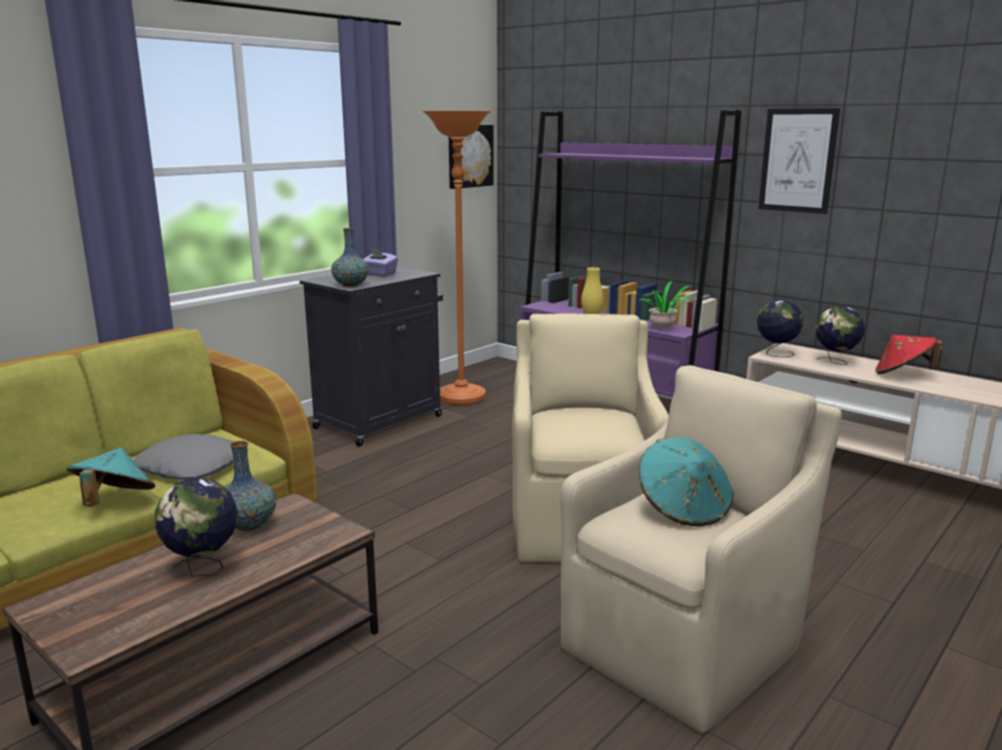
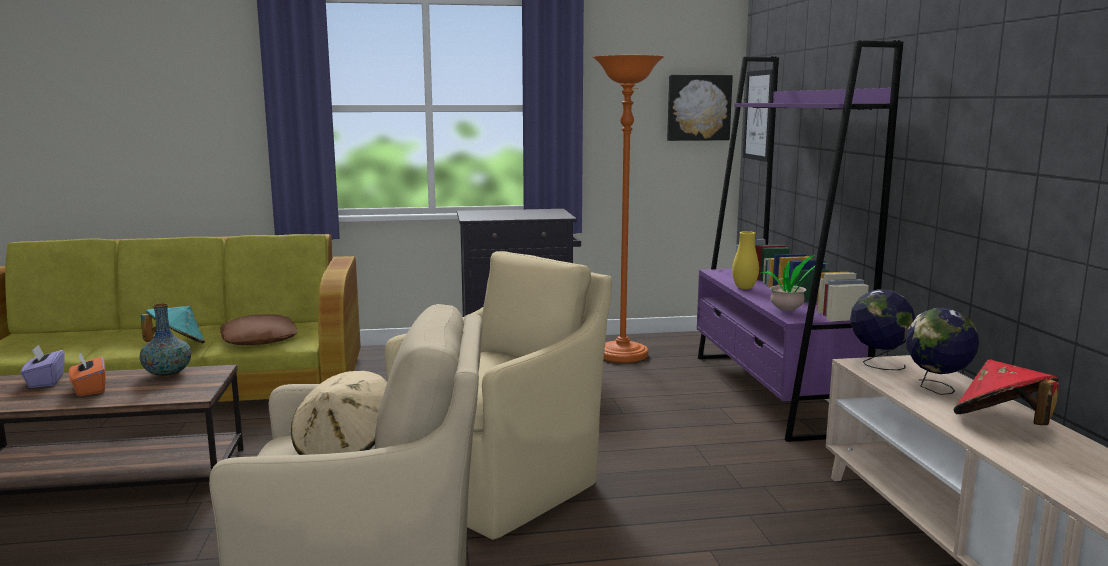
camera: 40 degrees right, 5 degrees down
grey pillow [134,434,234,480] -> brown pillow [220,315,298,345]
globe [154,477,238,577] -> orange tissue box [69,352,106,396]
vase [331,228,369,287] -> none
purple tissue box [363,248,398,276] -> purple tissue box moved to [21,344,65,388]
turquoise hat [639,437,734,526] -> beige hat [291,371,387,455]
picture [758,108,840,214] -> picture moved to [743,69,773,162]

